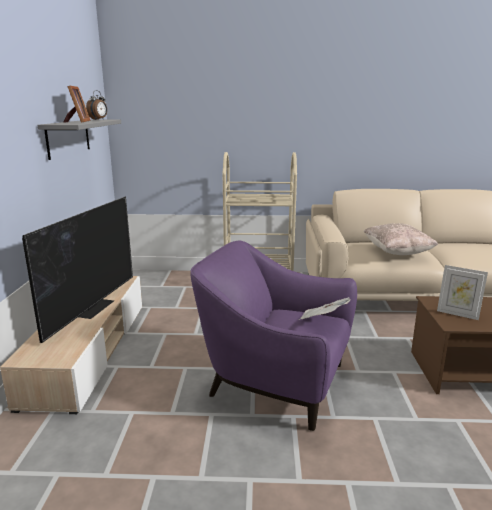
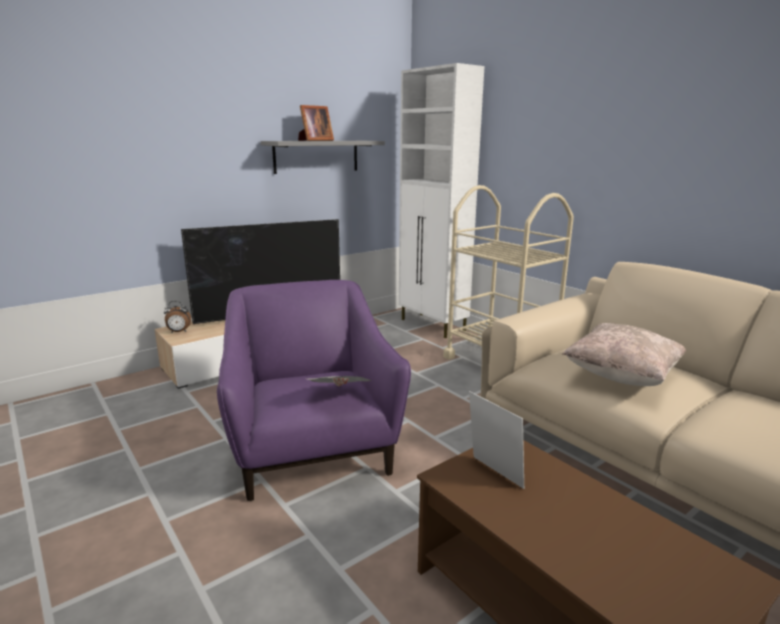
camera: 50 degrees right, 0 degrees up
alarm clock [86,90,107,120] -> alarm clock moved to [164,301,191,332]
picture frame [437,265,488,320] -> picture frame turned 150 degrees clockwise [469,391,524,489]
none -> white cabinet [399,63,484,338]

